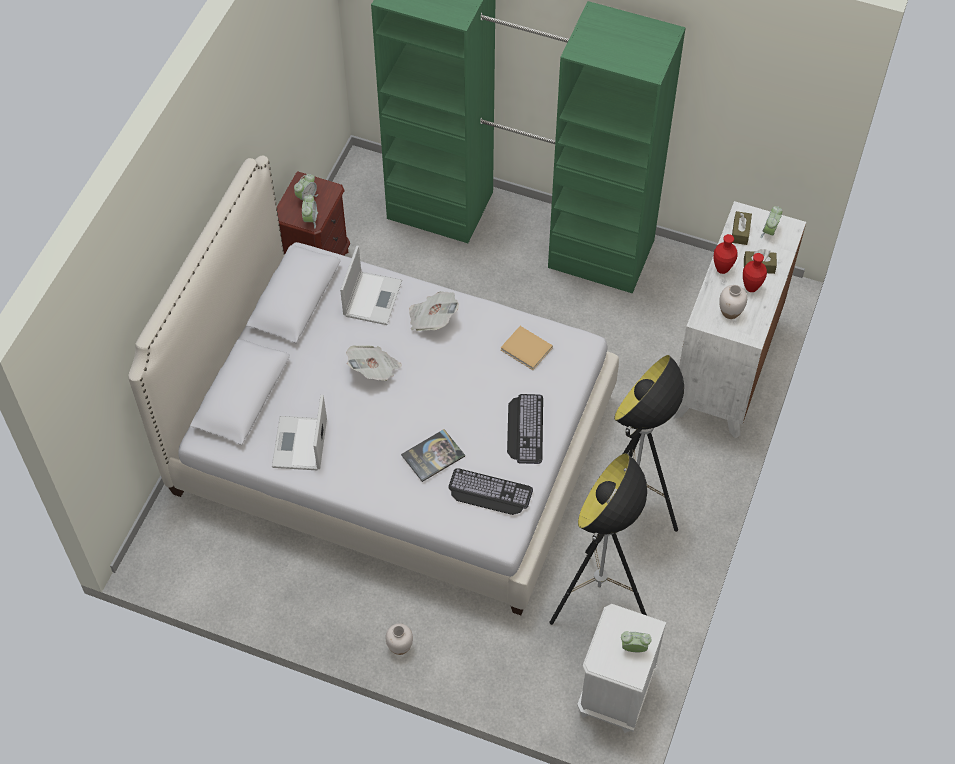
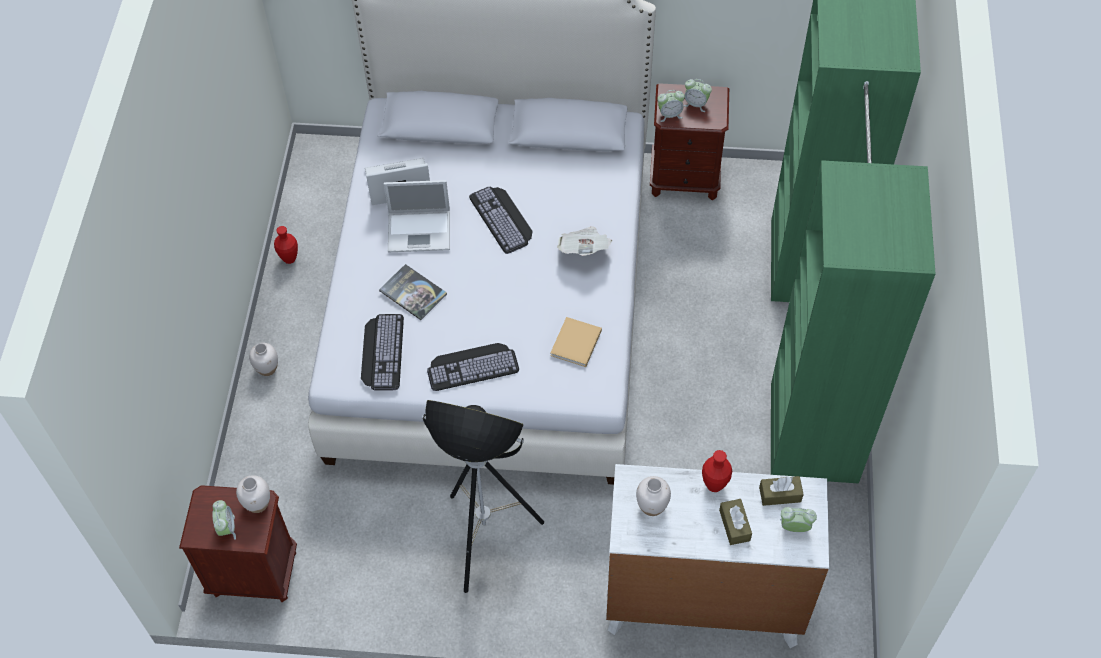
camera: 75 degrees right, 0 degrees up
laptop [340,246,402,325] -> laptop moved to [384,180,450,252]
newspaper [346,345,402,381] -> keyboard [469,187,532,254]
floor lamp [549,453,647,625] -> none
white nightstand [577,604,666,733] -> brown nightstand [179,485,297,602]
red vase [743,253,767,292] -> red vase moved to [274,226,298,264]
none -> white vase [236,475,270,513]

